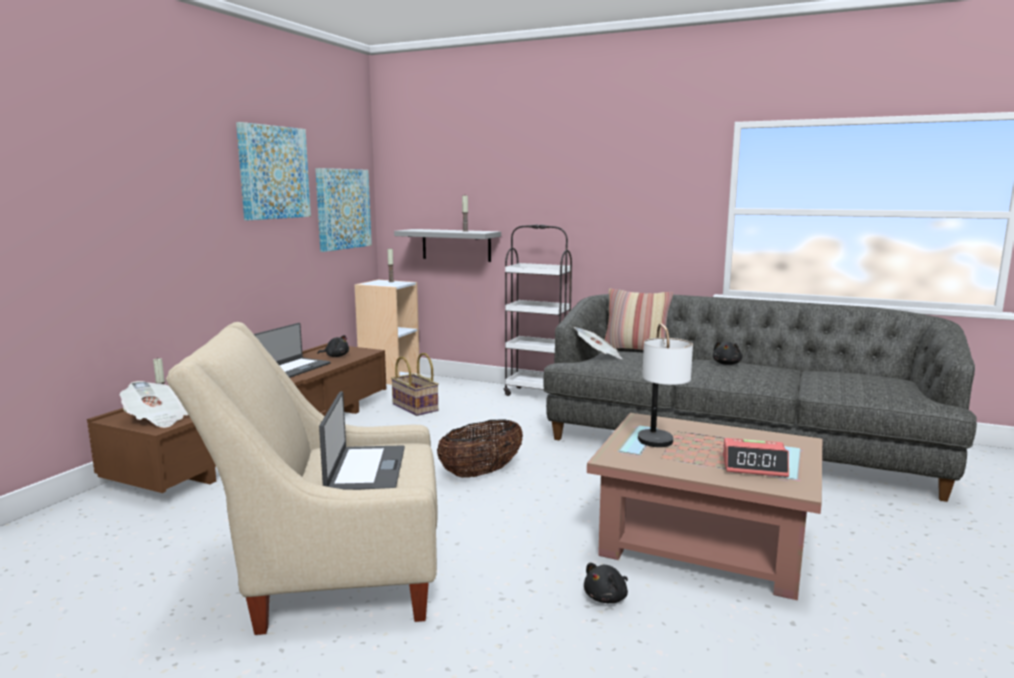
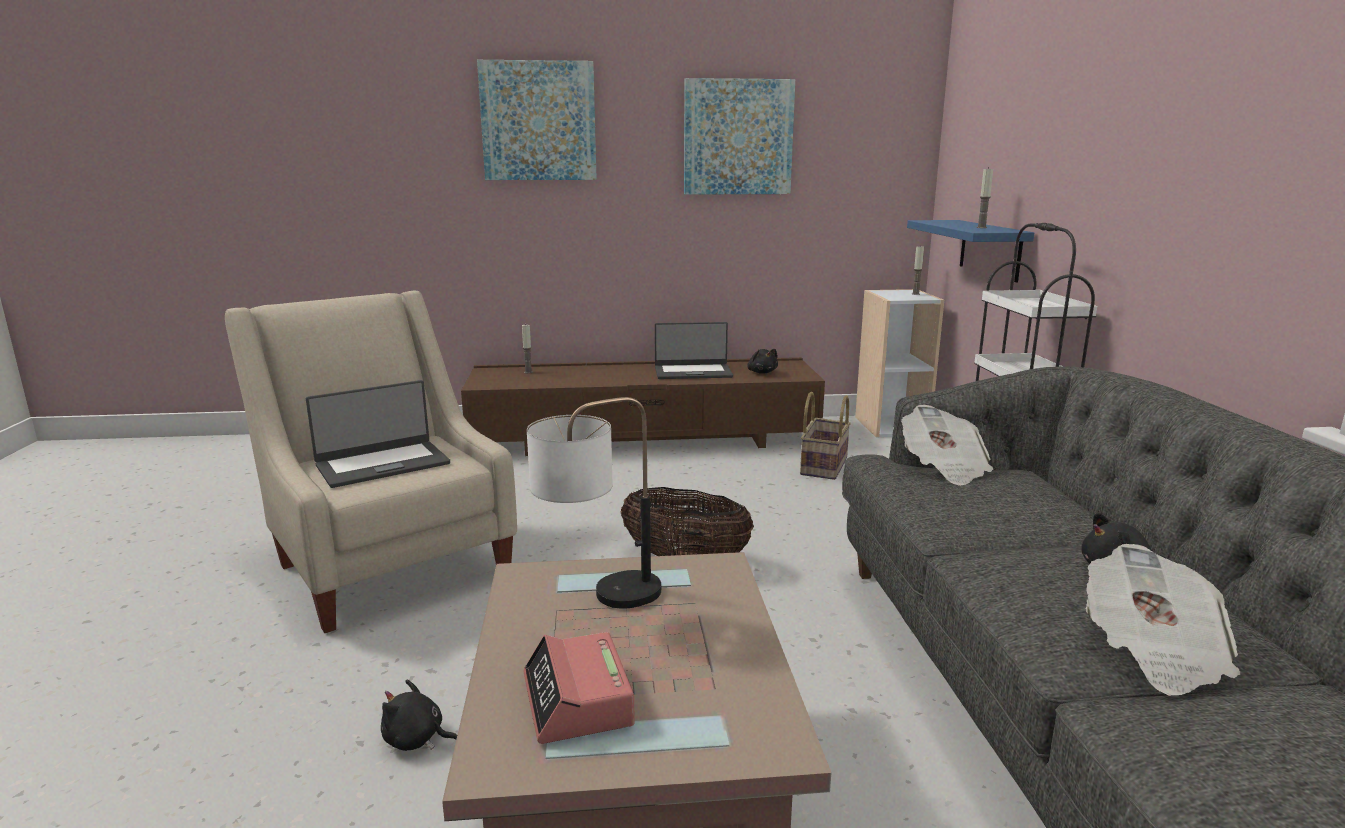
camera: 60 degrees right, 5 degrees up
newspaper [119,381,188,428] -> newspaper moved to [1085,544,1240,696]
picture [315,168,372,252] -> picture moved to [477,60,597,180]
grey shelf [394,229,501,262] -> blue shelf [907,220,1034,282]
pillow [604,288,673,350] -> none

